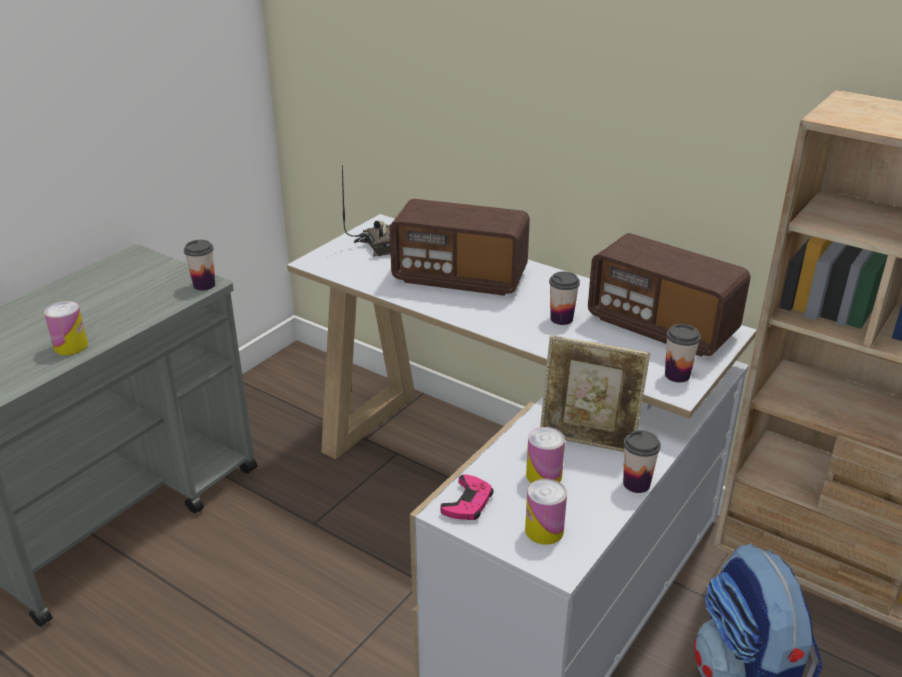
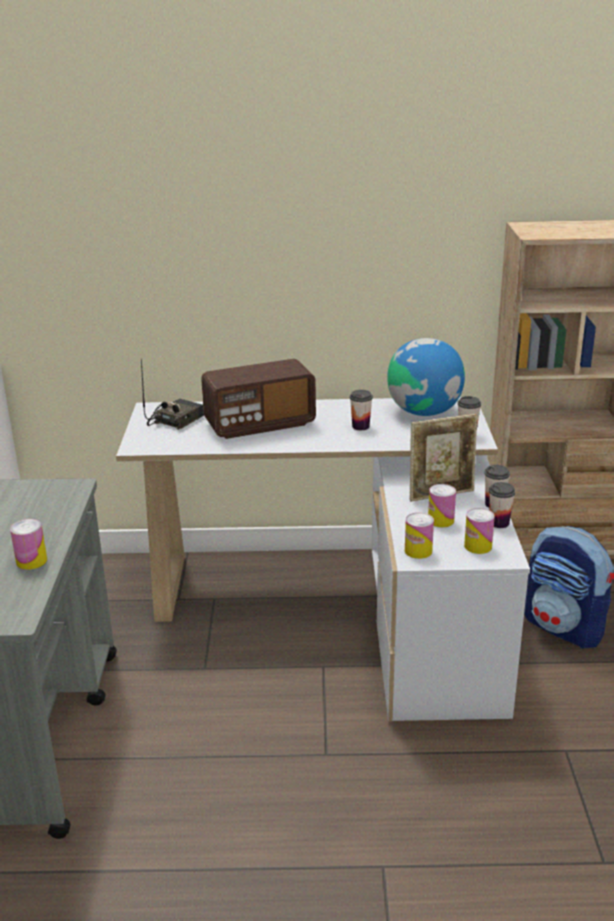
camera: 35 degrees left, 5 degrees down
cup [184,240,215,291] -> cup moved to [489,482,516,528]
pink game controller [441,474,494,520] -> can [405,512,434,559]
radio [588,233,750,357] -> globe [387,338,465,416]

